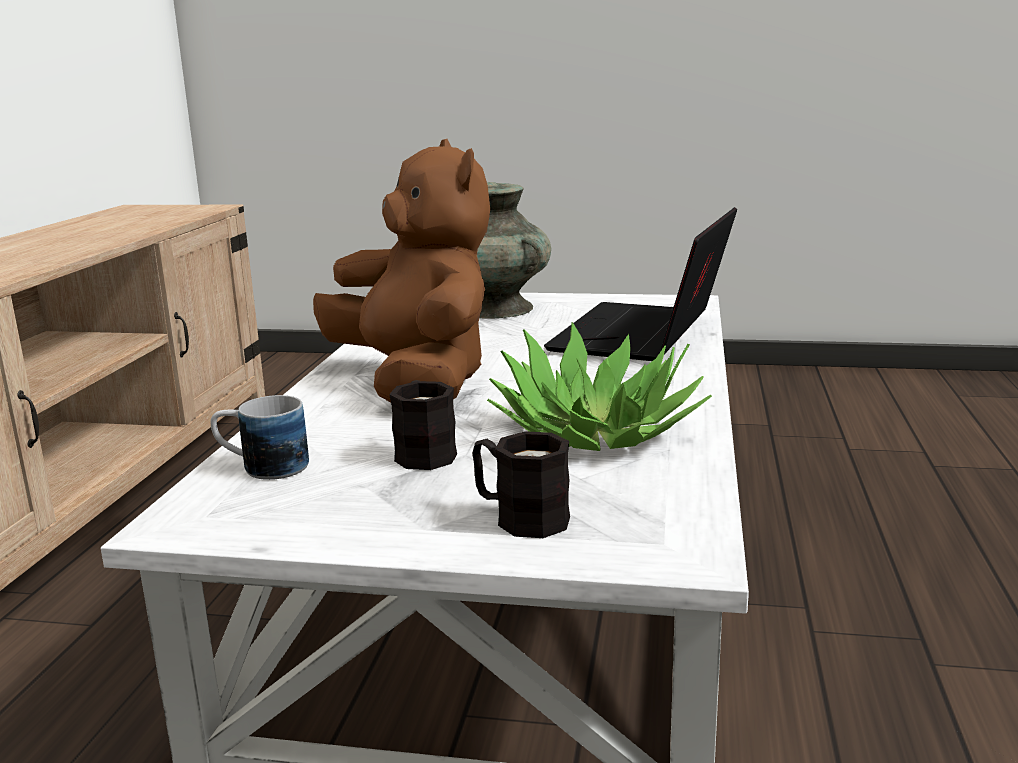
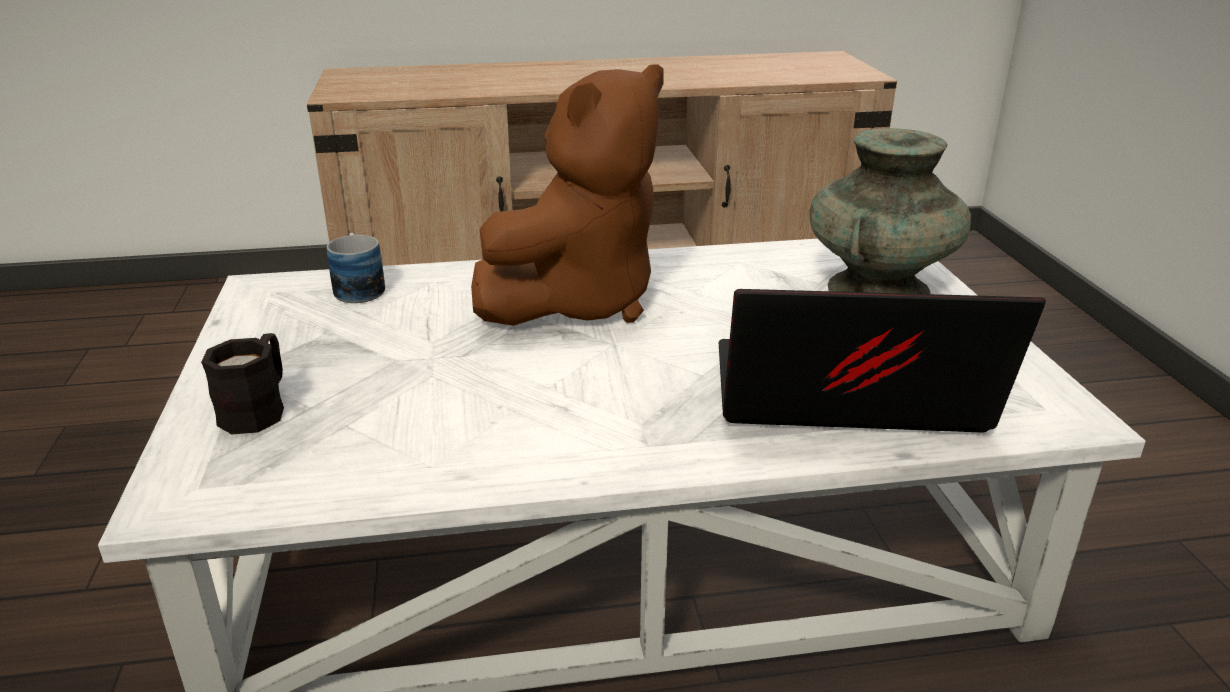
camera: 70 degrees right, 10 degrees up
black mug [389,380,457,470] -> none
potted plant [487,322,712,451] -> none

